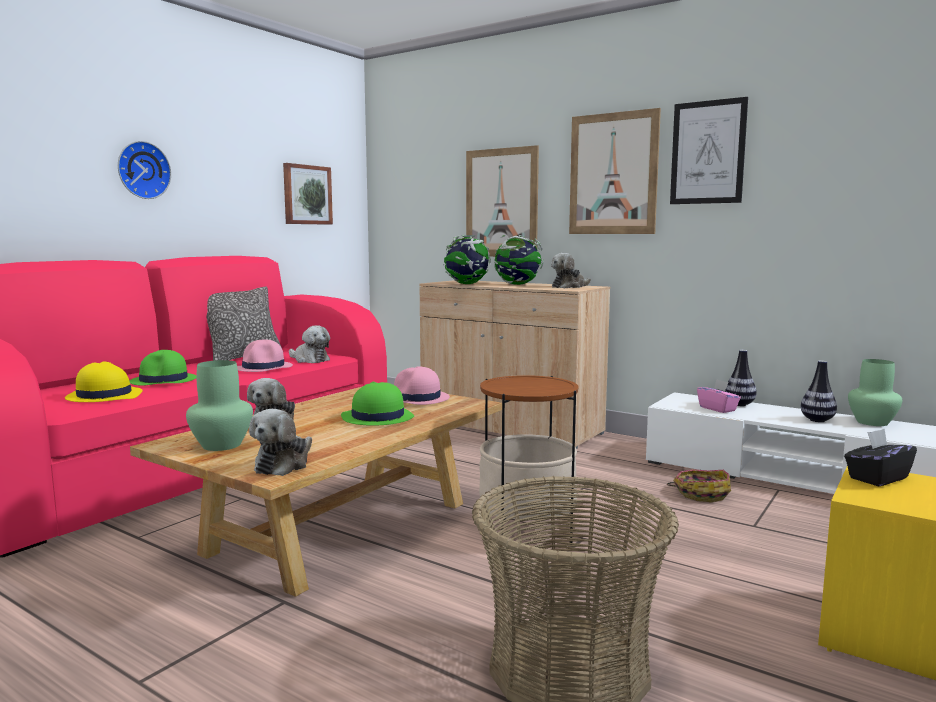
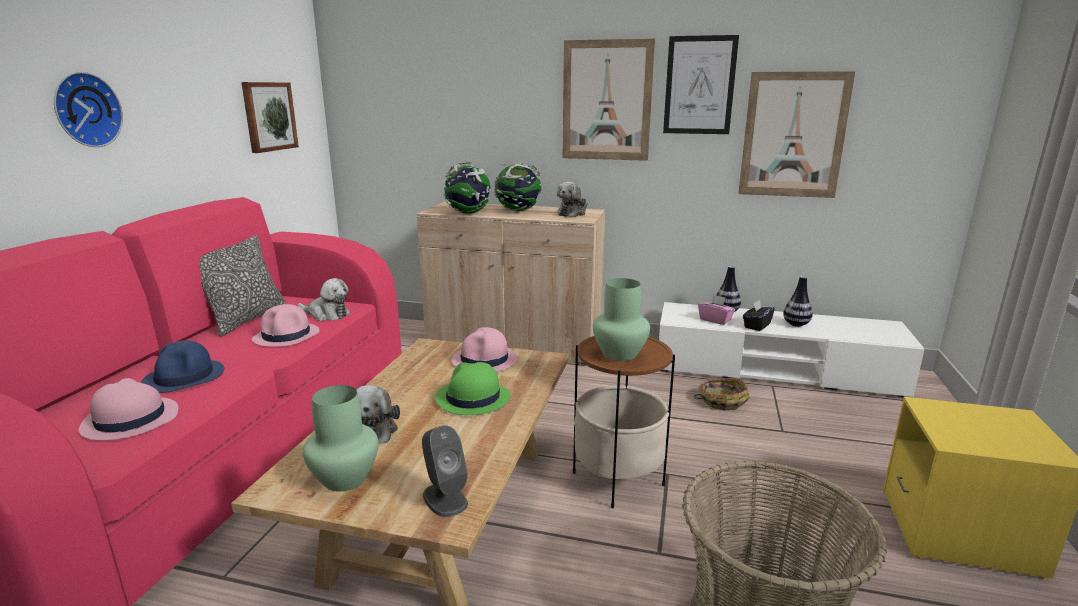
camera: 20 degrees left, 10 degrees up
yellow hat [65,361,142,402] -> pink hat [79,378,178,441]
green hat [130,350,197,386] -> blue hat [141,340,225,393]
plush toy [249,409,312,476] -> grey speaker [422,425,468,517]
picture [466,145,539,257] -> picture moved to [738,71,855,198]
black tissue box [844,429,917,486] -> black tissue box moved to [743,300,775,331]
green vase [848,359,902,426] -> green vase moved to [593,278,650,361]

